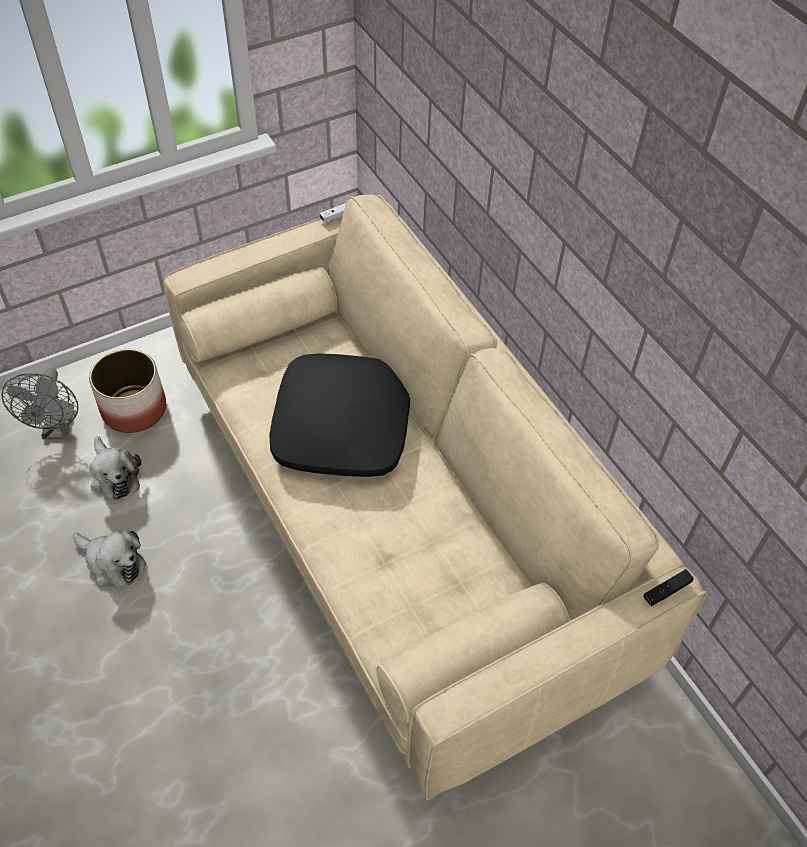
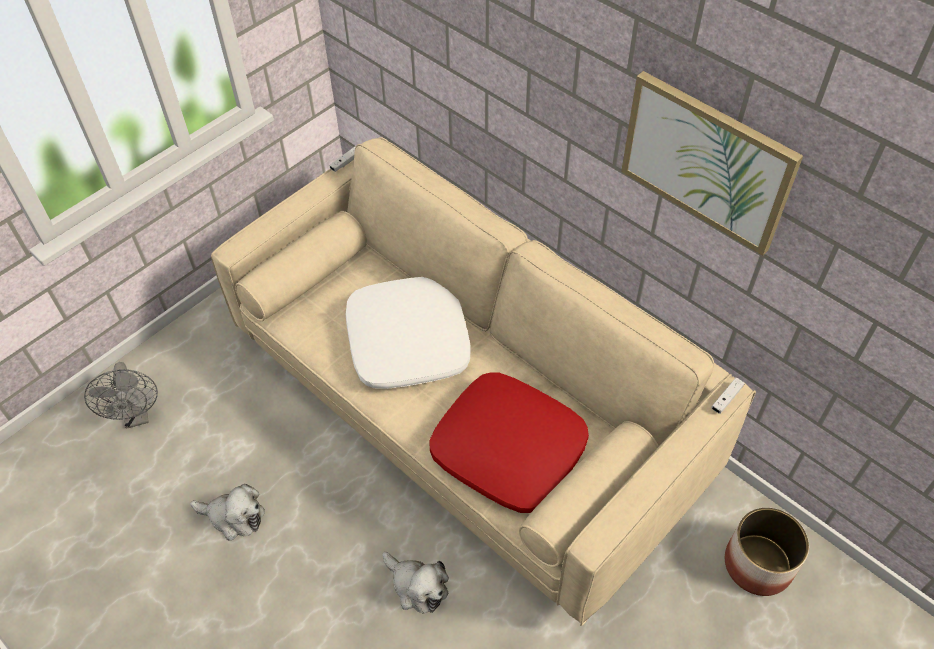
camera: 15 degrees left, 0 degrees up
planter [89,349,166,433] -> planter moved to [725,507,809,596]
plush toy [89,436,141,500] -> plush toy moved to [382,552,449,613]
black pillow [269,353,410,477] -> white pillow [345,277,471,389]
black game controller [643,569,694,606] -> white game controller [711,378,745,414]
none -> red pillow [429,372,589,513]
none -> picture [621,71,803,256]

